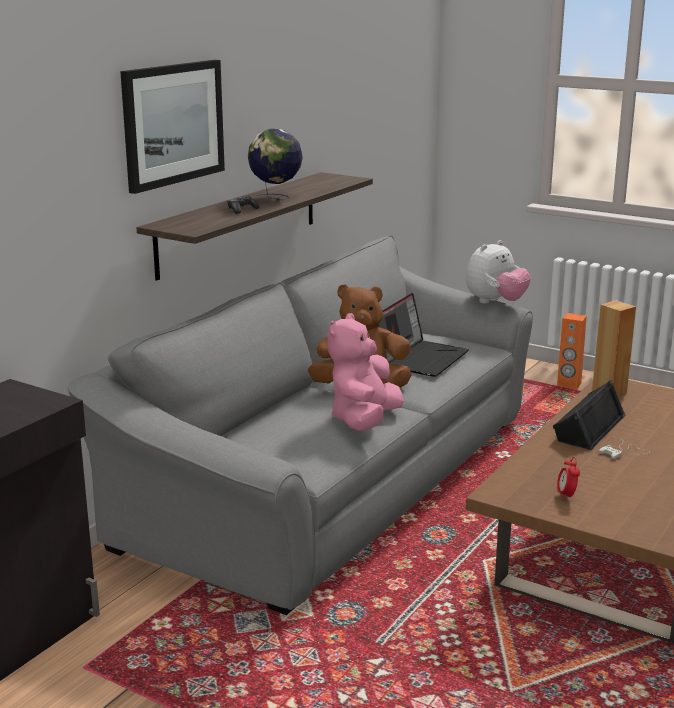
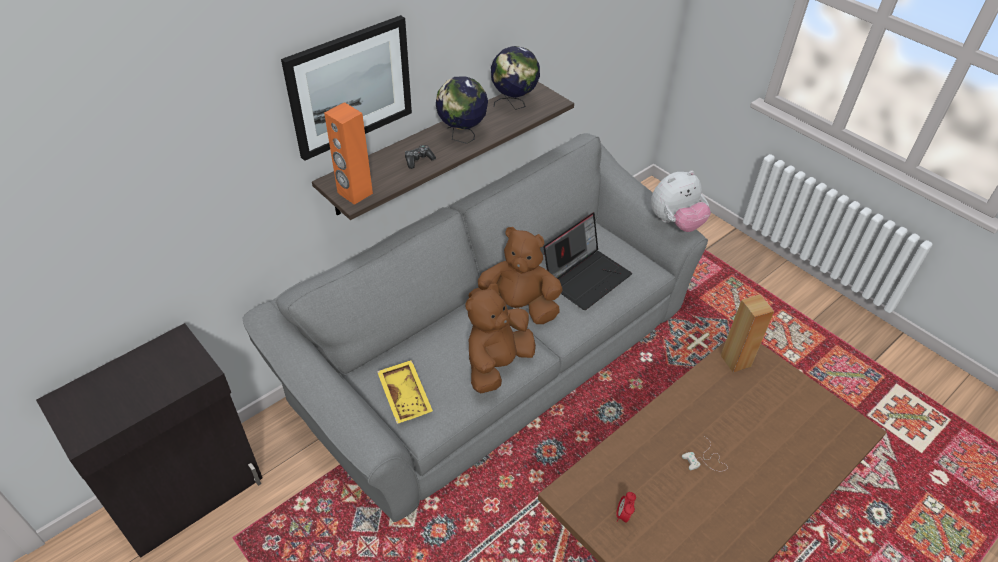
camera: 15 degrees right, 25 degrees up
pink plush toy [327,313,404,431] -> brown plush toy [466,283,536,393]
black speaker [553,380,626,450] -> none
orange speaker [557,313,587,390] -> orange speaker moved to [324,102,373,205]
none -> yellow tray [377,360,433,424]
none -> globe [491,46,540,110]

